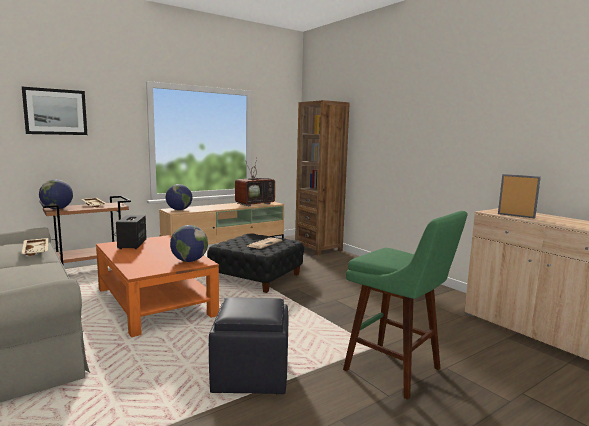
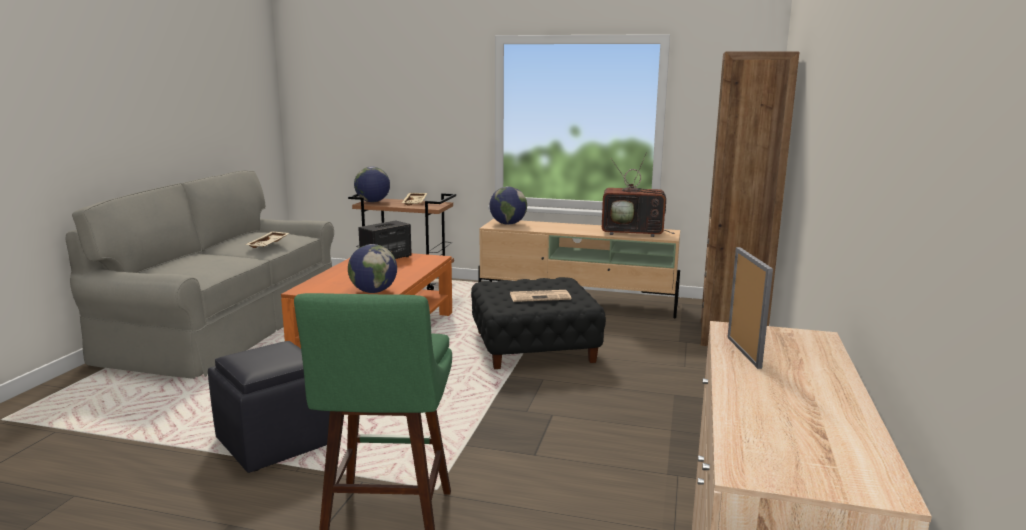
camera: 50 degrees right, 5 degrees up
picture [22,87,87,135] -> none

